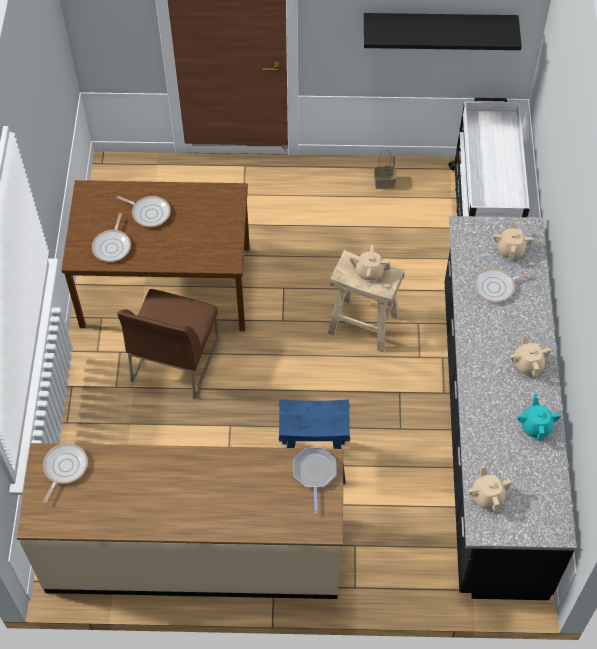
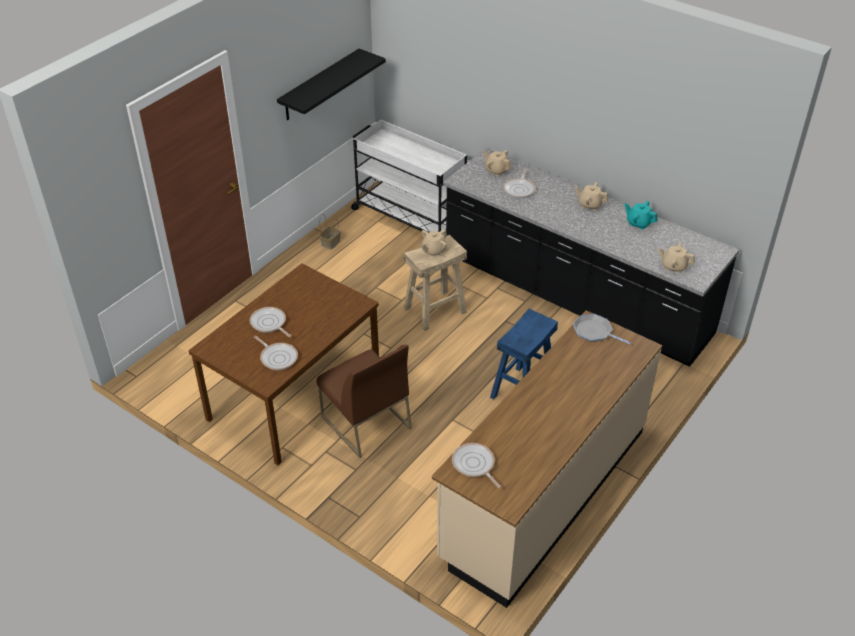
camera: 55 degrees left, 15 degrees down
frying pan [117,196,171,227] -> frying pan turned 105 degrees counterclockwise [250,307,291,337]

